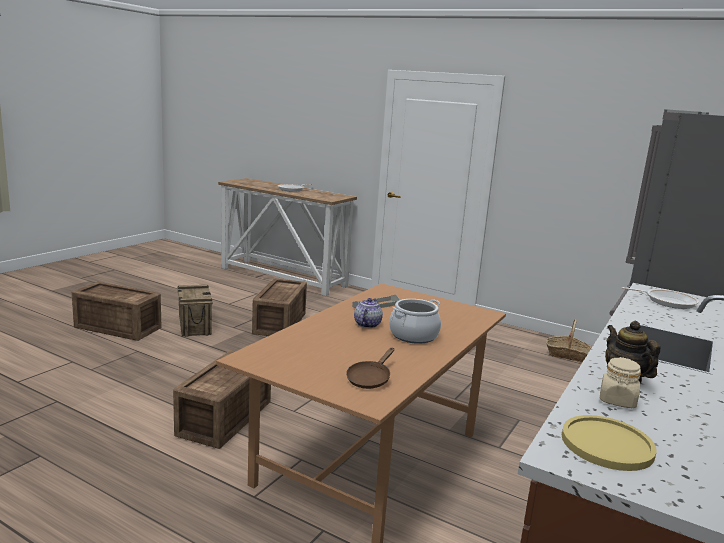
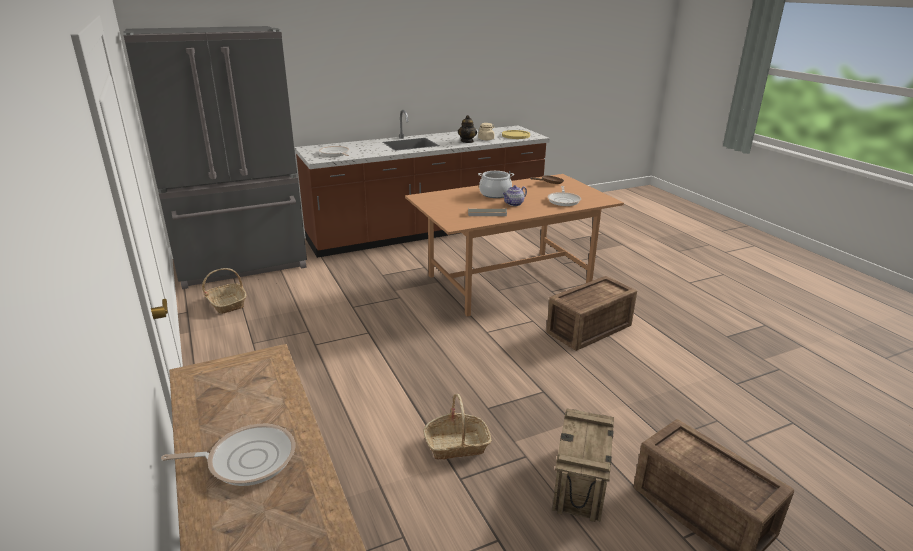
camera: 145 degrees left, 10 degrees up
crate [252,279,307,336] -> basket [423,394,492,460]
none -> frying pan [548,186,581,206]

